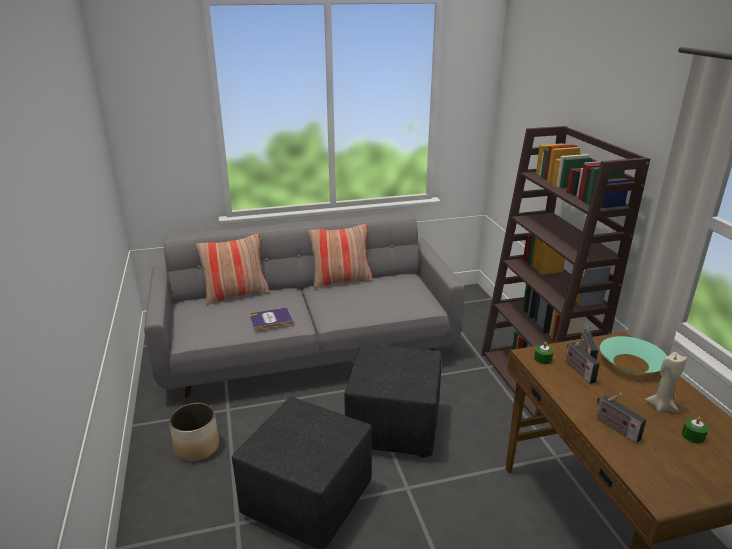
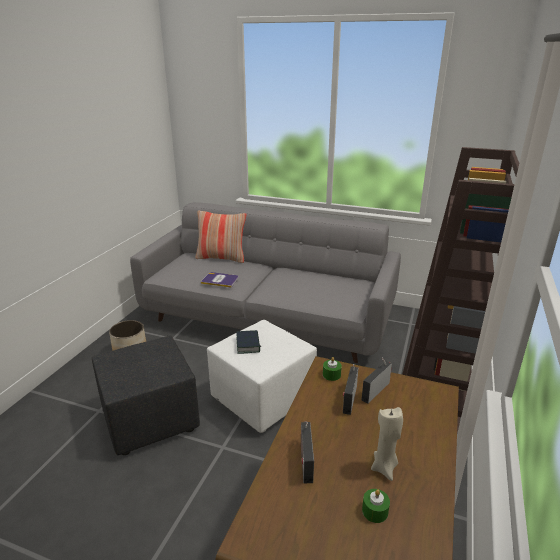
camera: 35 degrees right, 0 degrees up
pillow [308,224,373,288] -> none
black ottoman [344,344,442,458] -> white ottoman [207,320,317,433]
turquoise bowl [600,336,667,373] -> none
none -> book [236,330,260,354]

